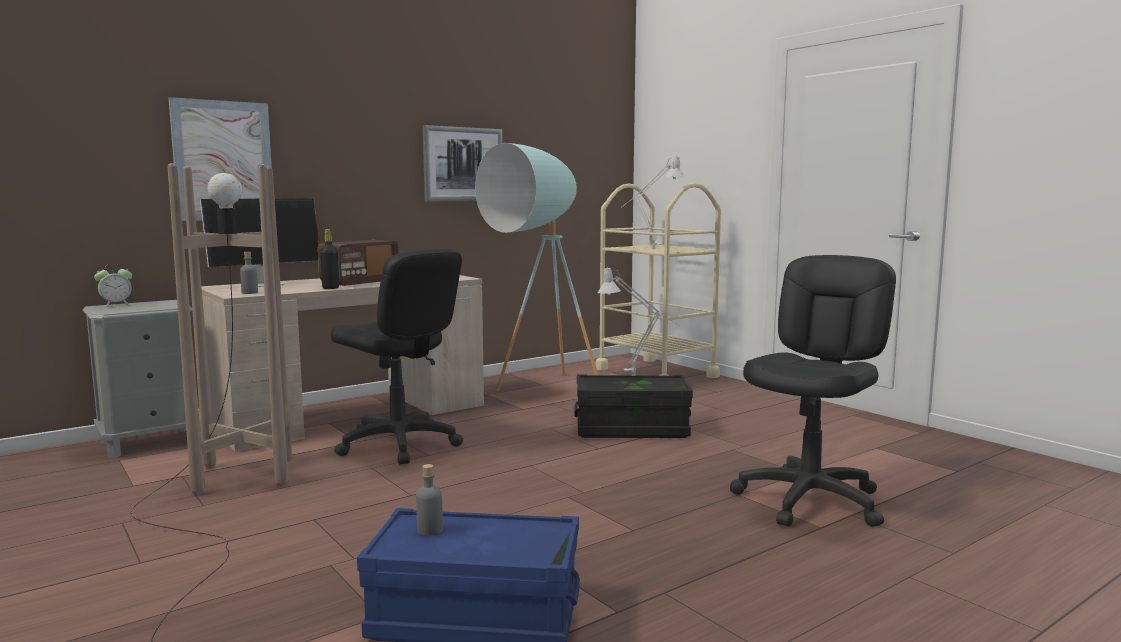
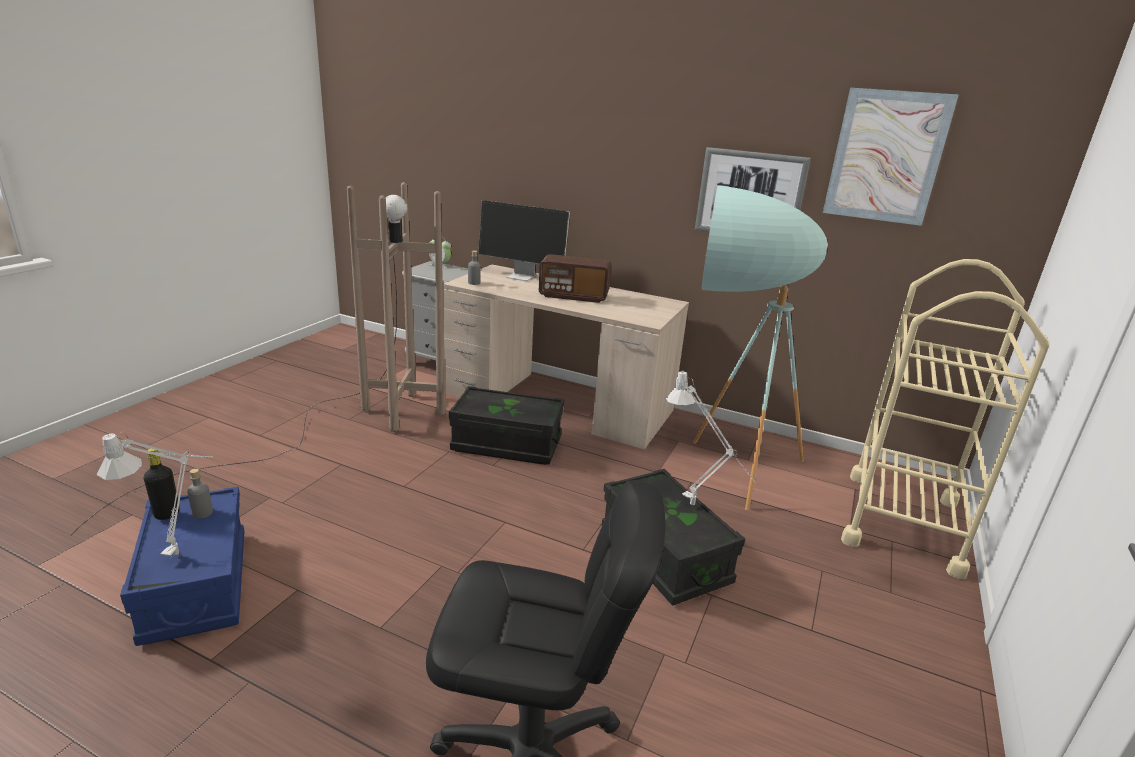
camera: 60 degrees right, 15 degrees up
picture [169,97,272,221] -> picture moved to [823,88,959,226]
black bottle [320,229,339,289] -> black bottle moved to [144,448,180,520]
black office chair [330,249,463,464] -> black storage box [449,386,564,465]
grey table lamp [620,157,685,249] -> grey table lamp moved to [96,431,212,560]

